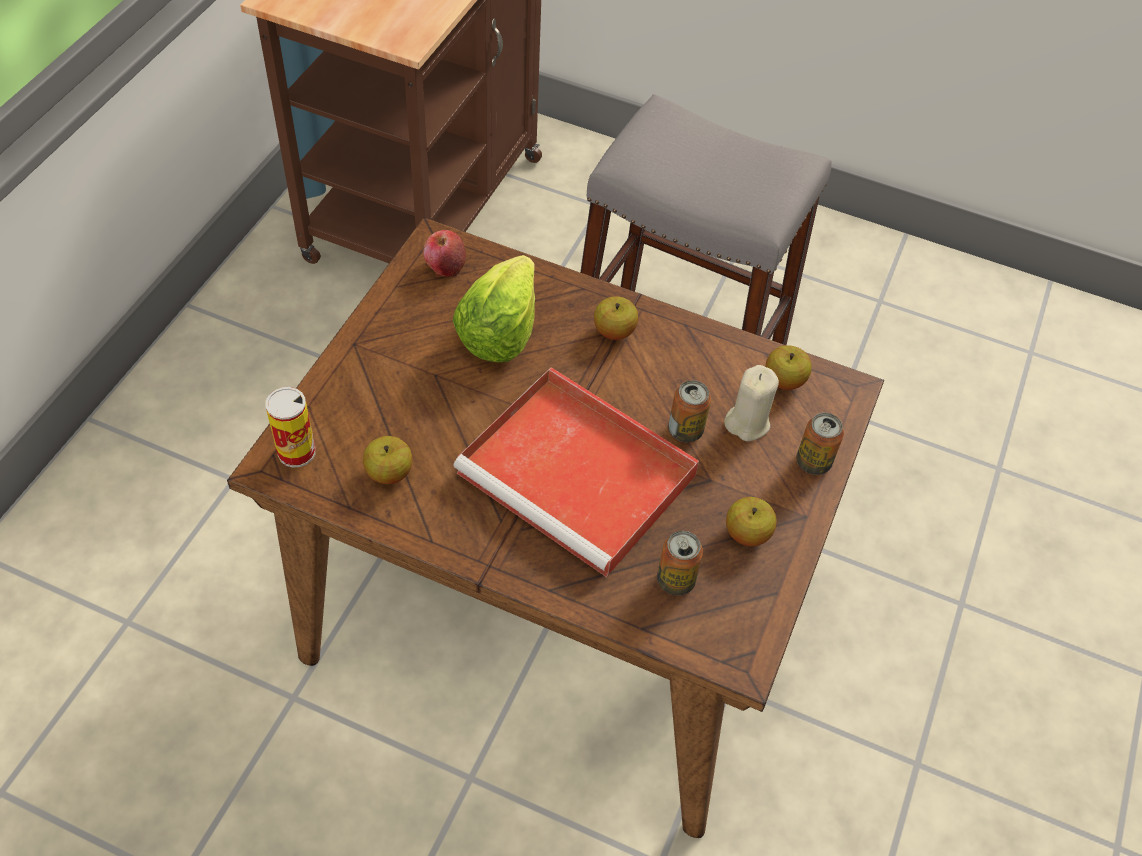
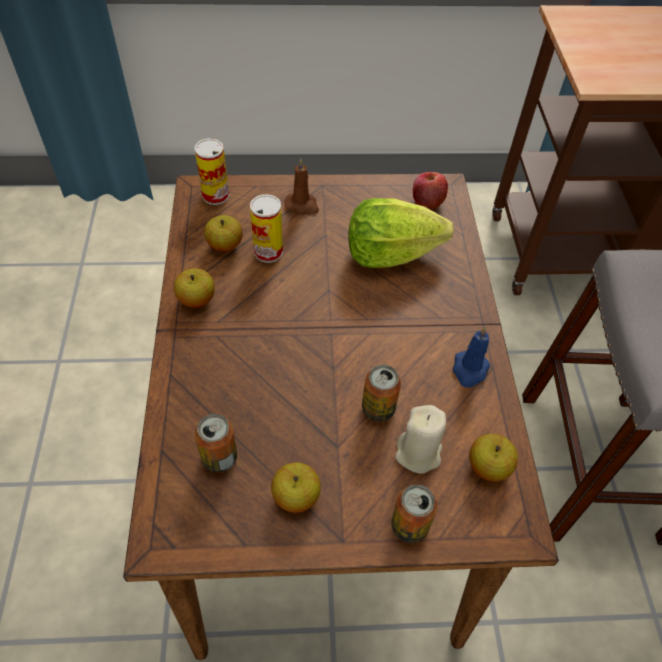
camera: 65 degrees right, 0 degrees up
red tray [453,367,699,577] -> none
apple [594,296,638,340] -> apple moved to [174,268,215,308]
none -> can [250,194,283,263]
none -> brown candle [285,158,319,215]
none -> blue candle [453,326,490,388]

